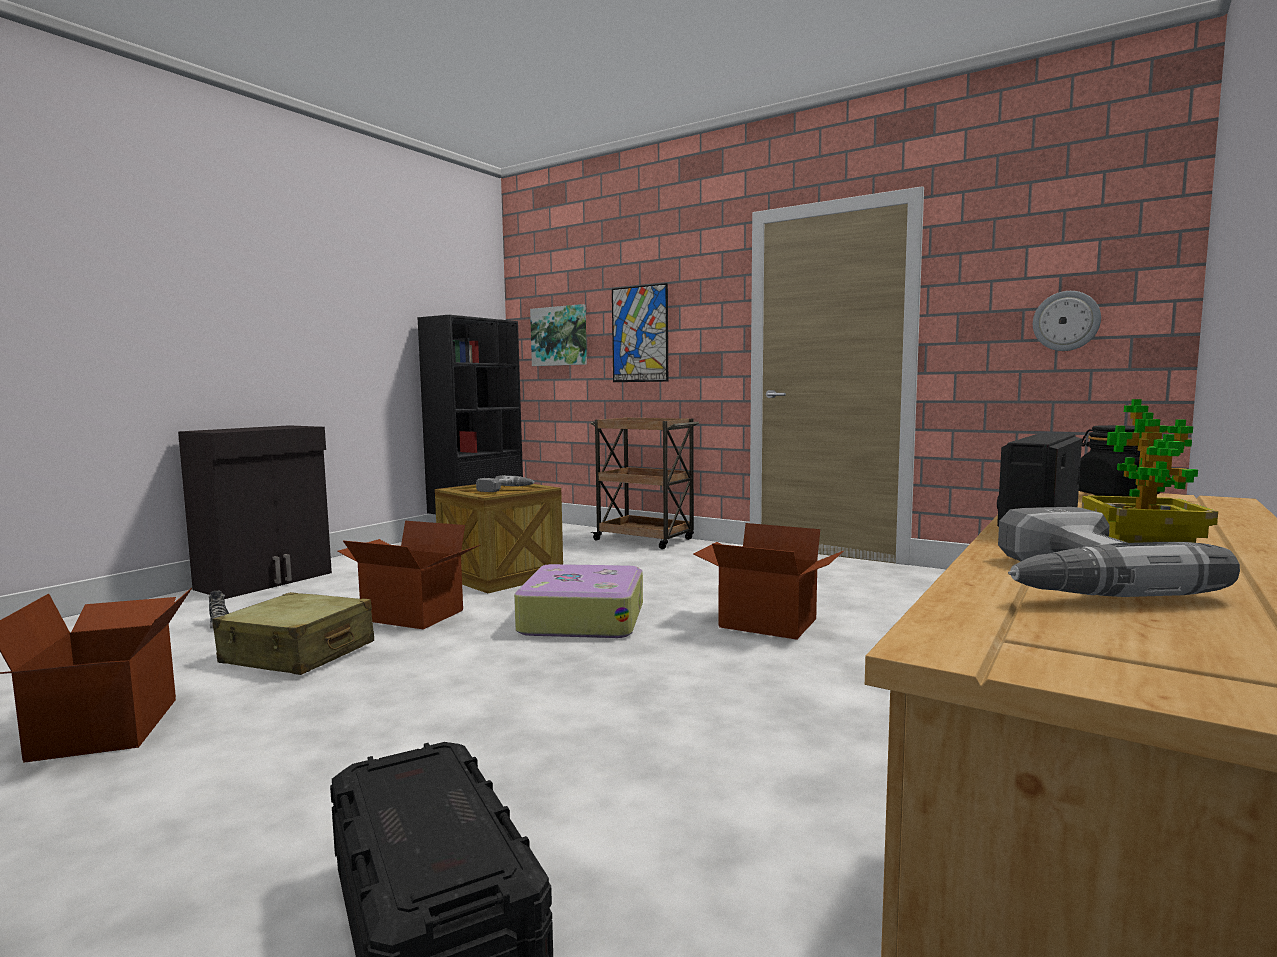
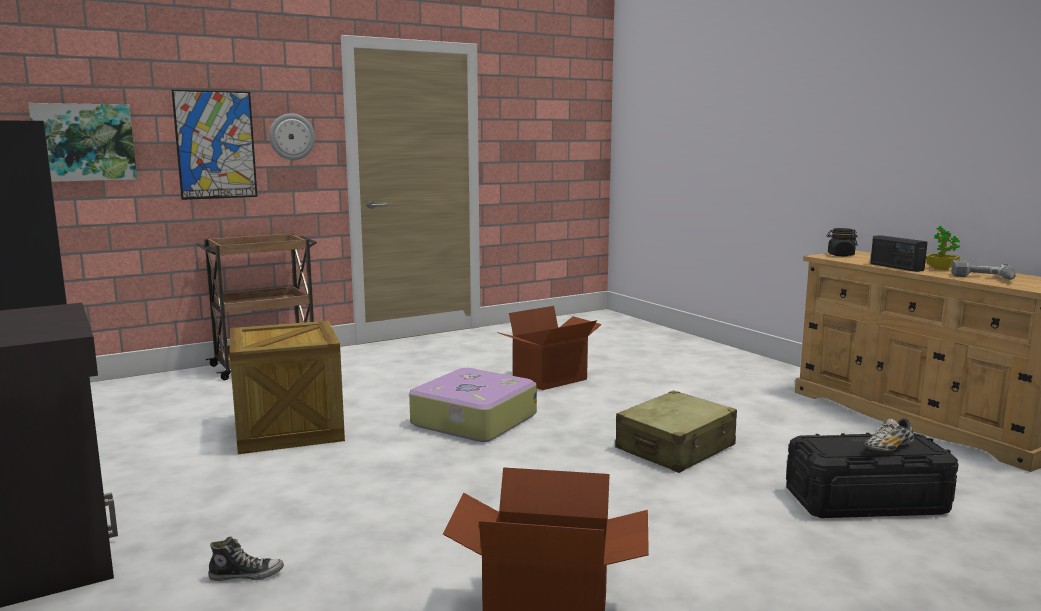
camera: 65 degrees left, 5 degrees up
beige suitcase [212,592,374,675] -> beige suitcase moved to [615,390,737,473]
cardboard box [337,521,480,629] -> none
power drill [476,475,534,492] -> none
wall clock [1033,291,1101,351] -> wall clock moved to [269,113,315,160]
none -> shoe [863,418,914,451]

